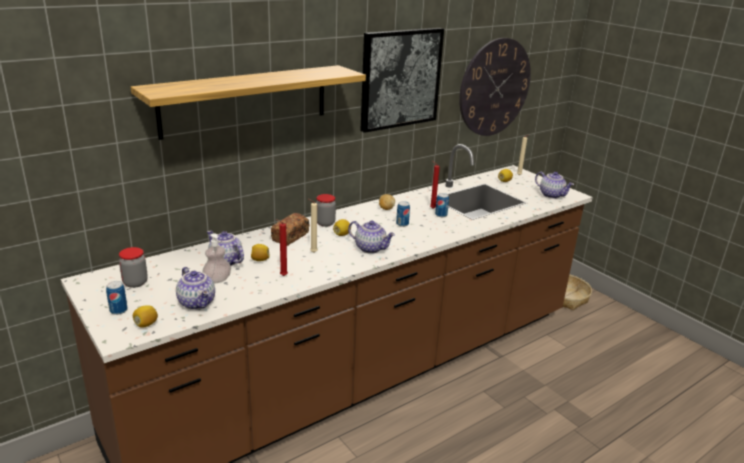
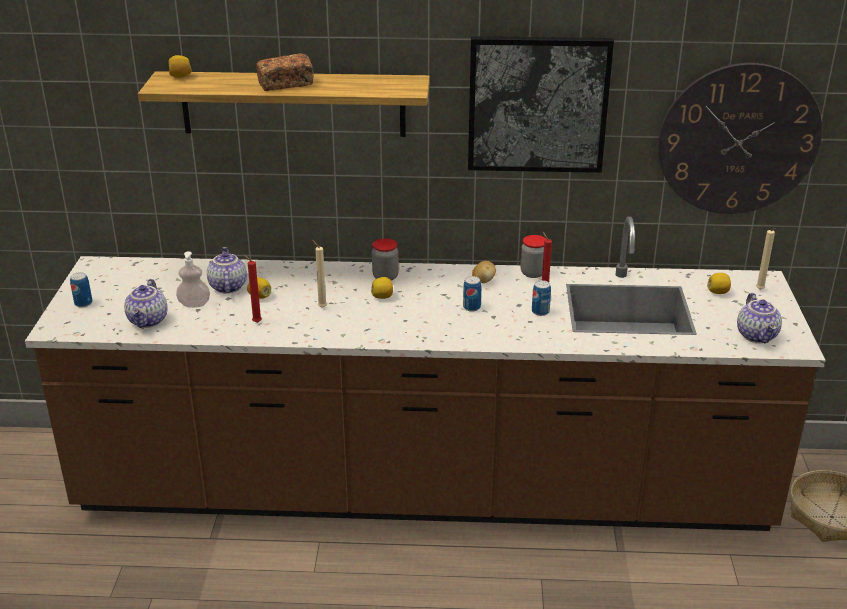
camera: 40 degrees right, 5 degrees up
jar [119,247,148,288] -> jar moved to [521,235,546,278]
lemon [133,305,158,327] -> lemon moved to [168,55,192,78]
bread [271,213,310,246] -> bread moved to [257,53,313,91]
teapot [348,220,395,254] -> none

